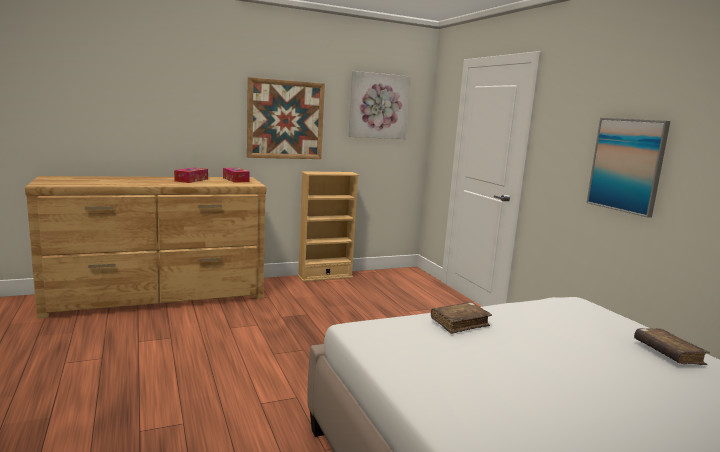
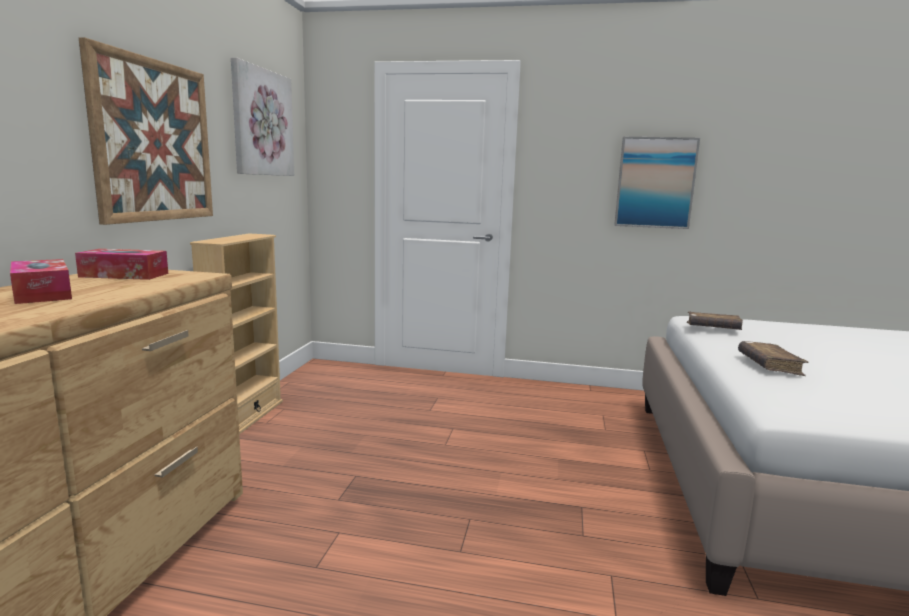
camera: 55 degrees left, 0 degrees up
brown book [634,328,710,365] -> brown book moved to [687,312,743,330]

